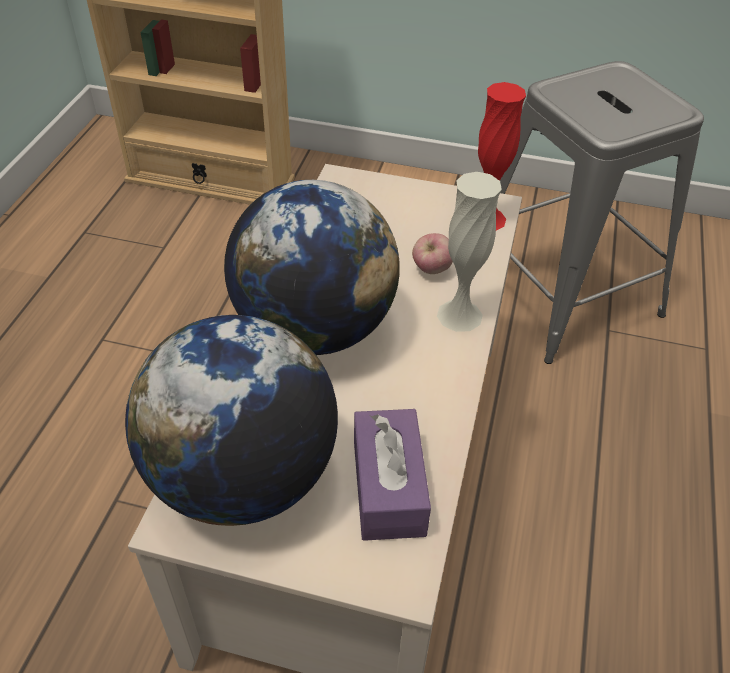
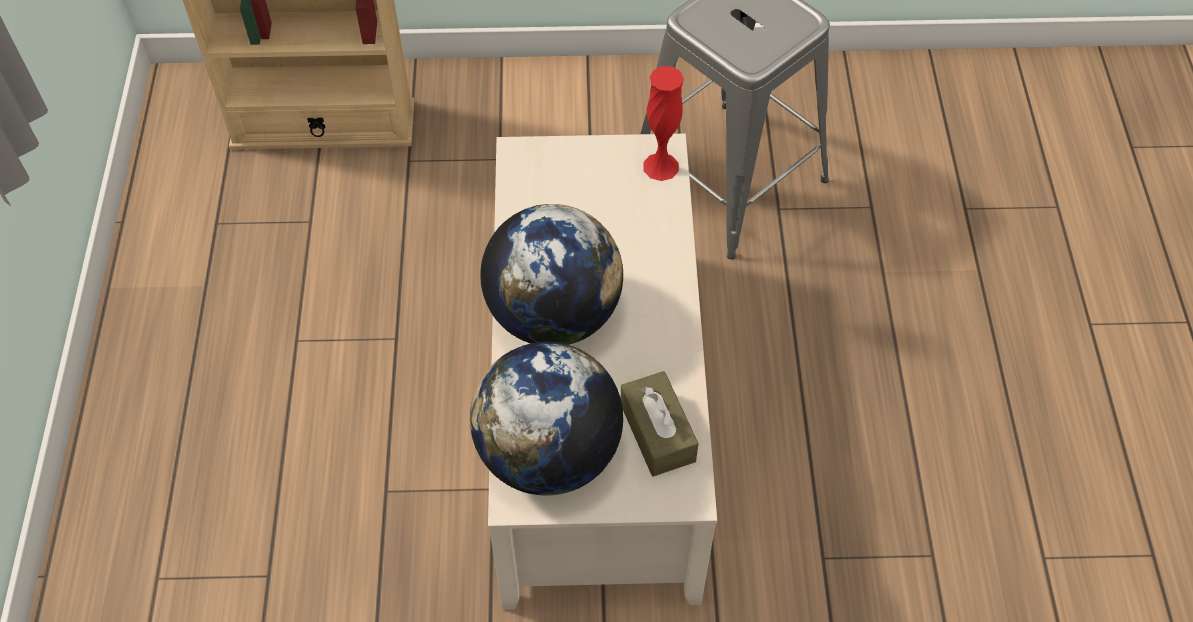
camera: 15 degrees left, 10 degrees up
purple tissue box [354,409,431,541] -> brown tissue box [621,371,699,477]
apple [412,233,453,274] -> none
white vase [437,172,502,332] -> none

